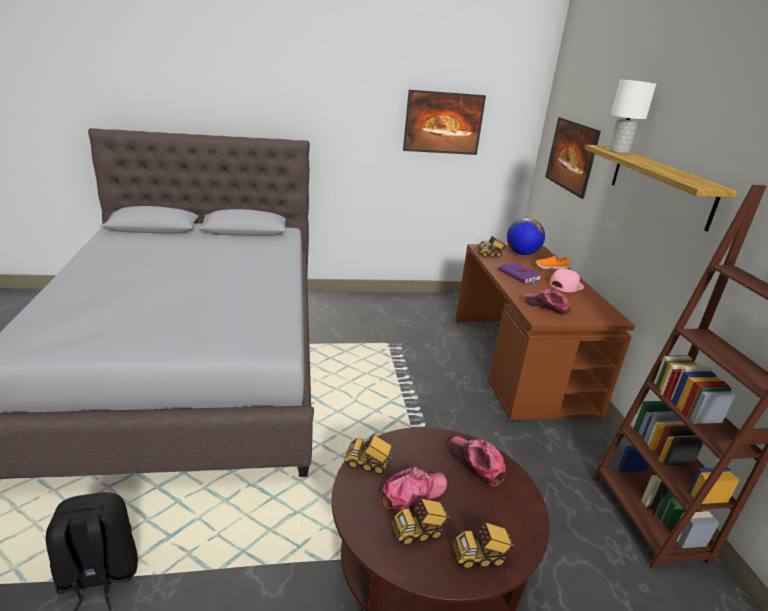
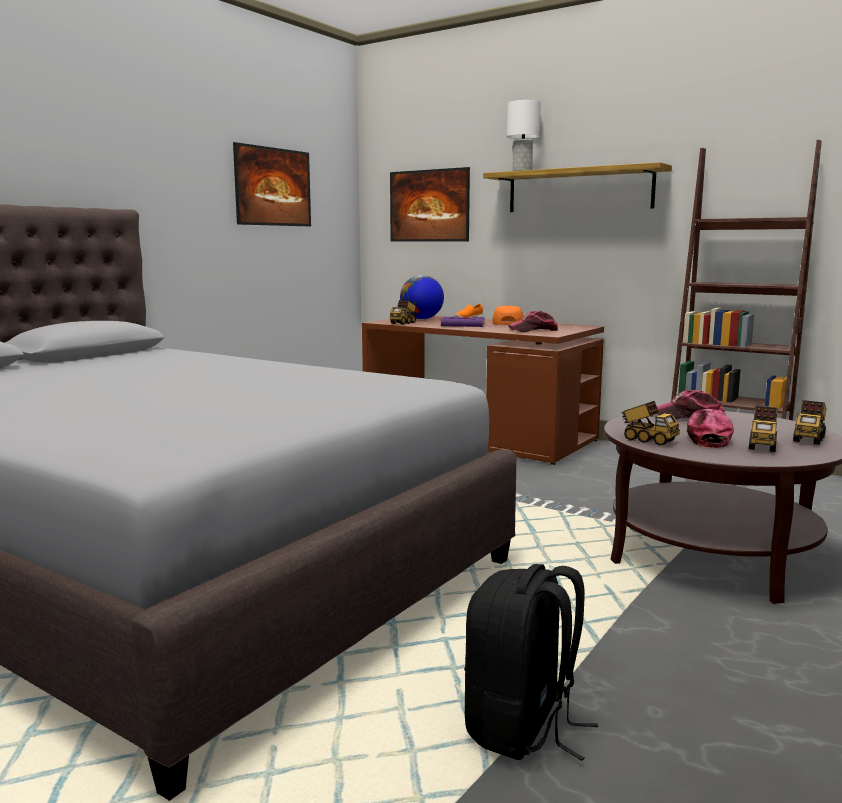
camera: 45 degrees left, 15 degrees down
toy truck [344,434,394,475] -> toy truck turned 105 degrees counterclockwise [621,401,680,446]
pink cap [550,269,584,292] -> orange cap [493,305,523,325]

